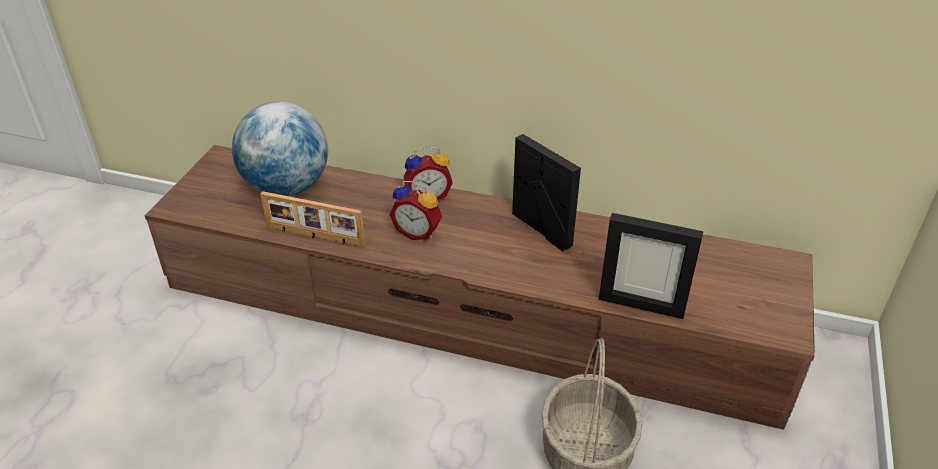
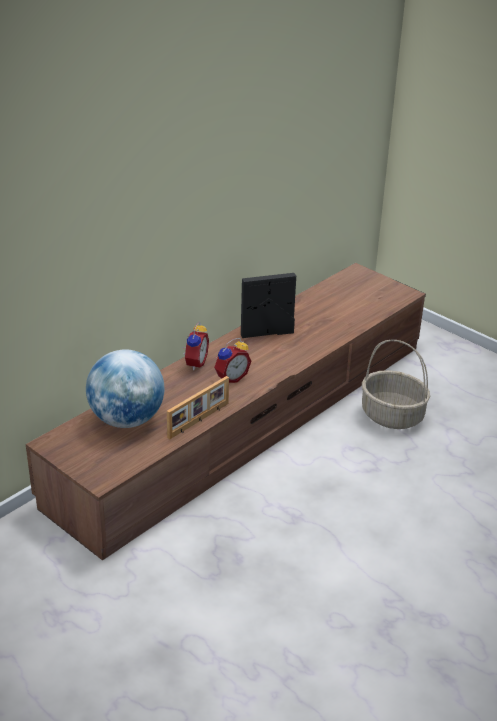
camera: 65 degrees left, 5 degrees down
picture frame [599,213,703,319] -> none

